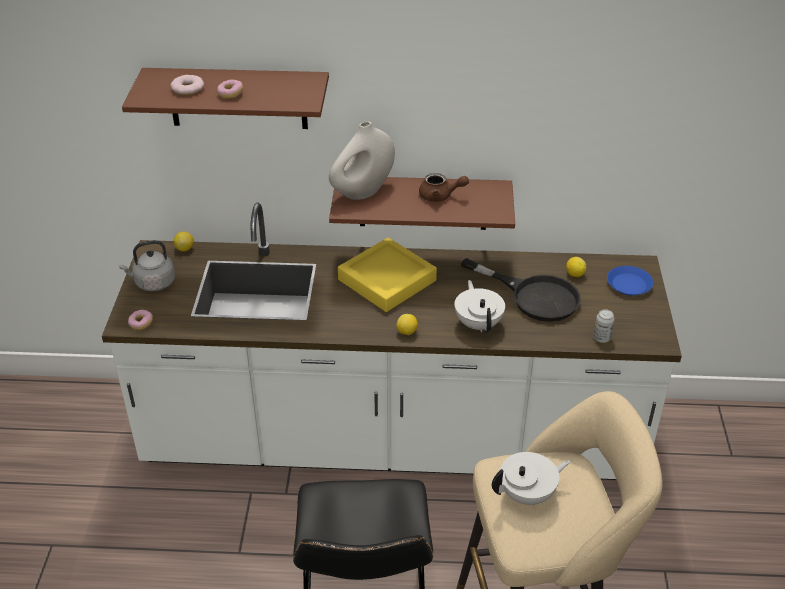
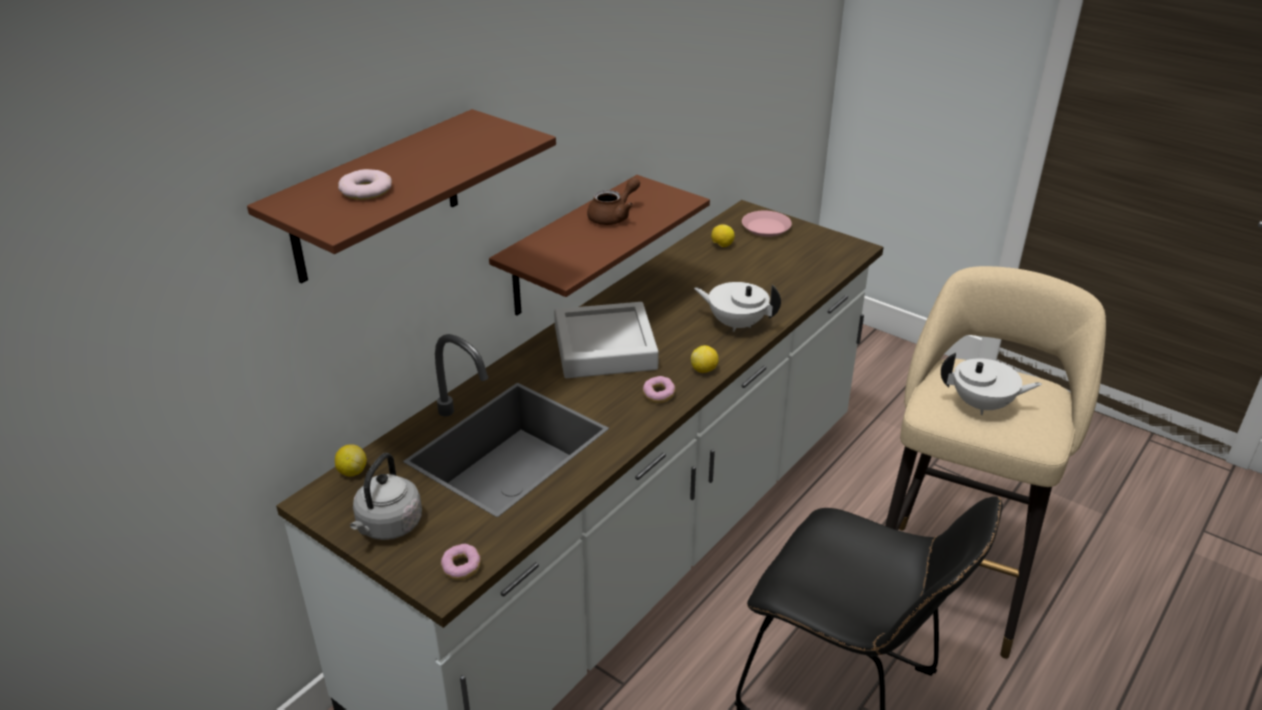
camera: 55 degrees left, 5 degrees down
donut [217,80,243,99] -> donut moved to [643,376,675,403]
white vase [329,121,395,200] -> none
yellow tray [338,238,437,312] -> grey tray [554,302,659,378]
black frying pan [461,258,581,322] -> none
white teapot [492,452,571,506] -> white teapot turned 90 degrees clockwise [941,353,1042,415]
can [593,309,615,343] -> none
blue plate [607,266,653,296] -> pink plate [742,211,792,237]

